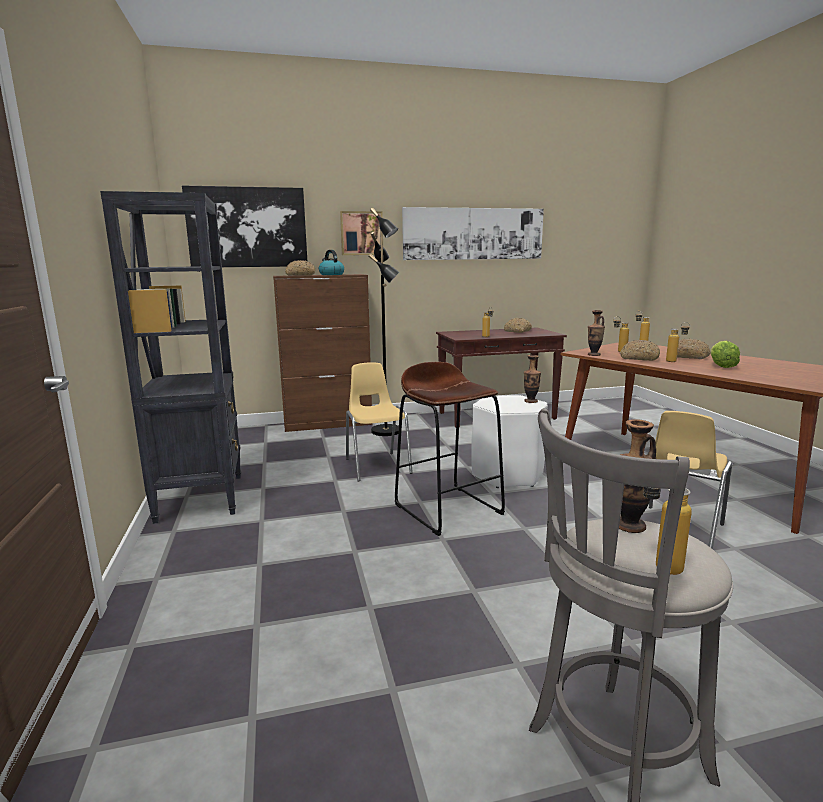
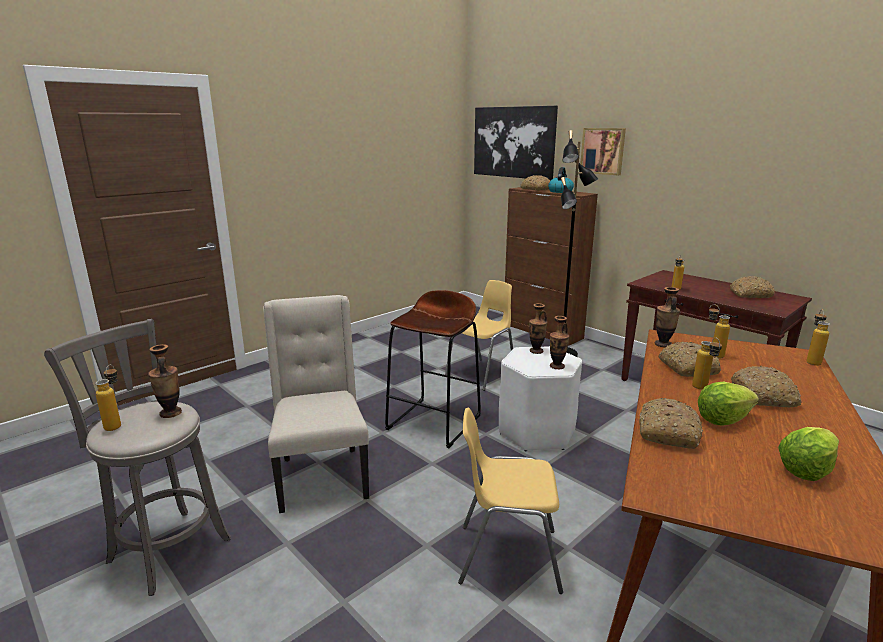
camera: 60 degrees right, 5 degrees up
black bookcase [100,191,241,524] -> none
picture [402,207,544,260] -> none
none -> beige chair [263,295,369,513]
none -> vase [529,303,547,354]
none -> bread [639,398,703,449]
none -> lettuce [778,427,839,481]

